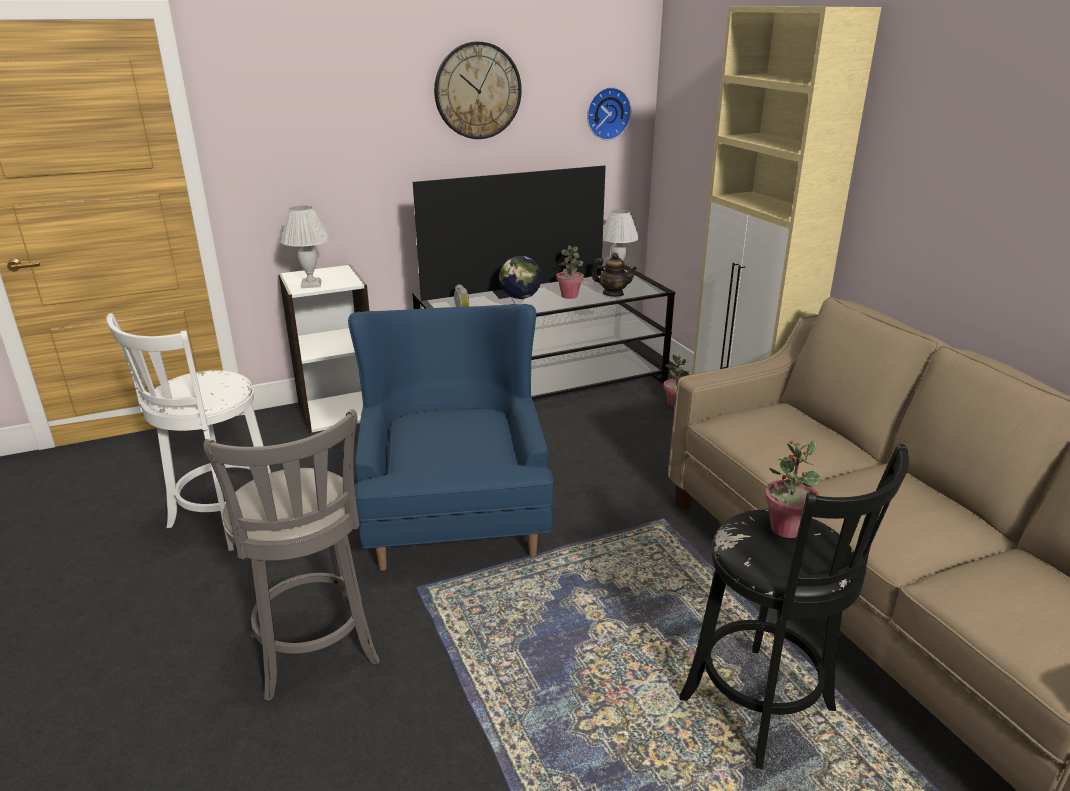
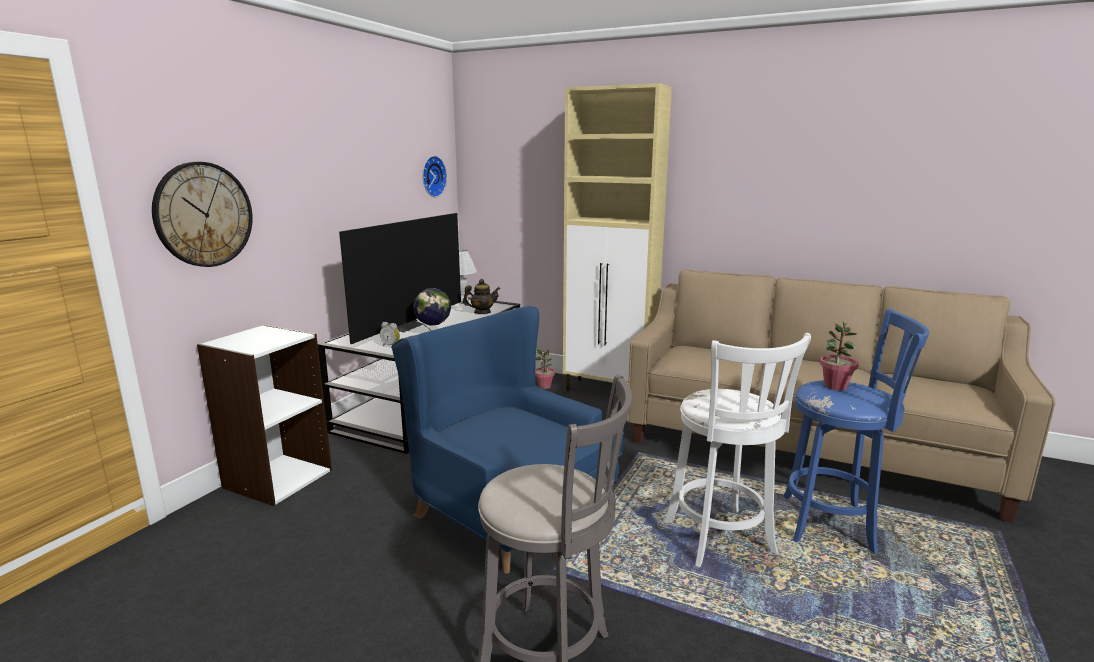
camera: 40 degrees left, 10 degrees down
white stool [106,313,271,551] -> white stool moved to [664,333,811,567]
white table lamp [280,206,330,288] -> none
wall clock [434,41,522,139] -> wall clock moved to [152,162,253,267]
potted plant [556,246,584,299] -> none
black stool [679,444,909,769] -> blue stool [783,309,930,553]

